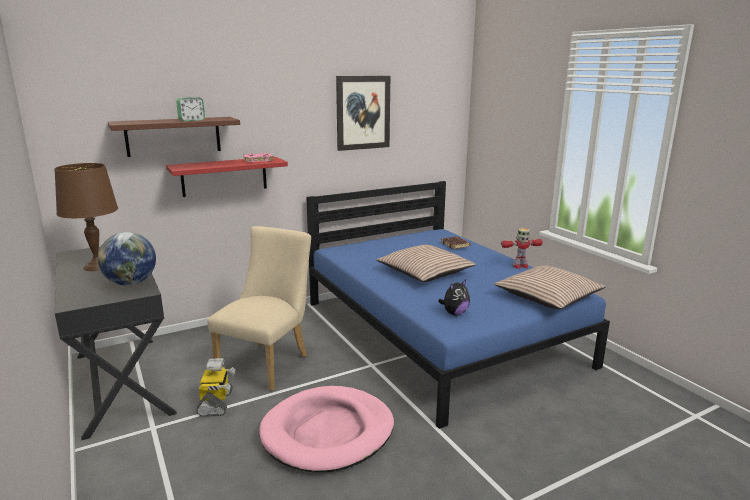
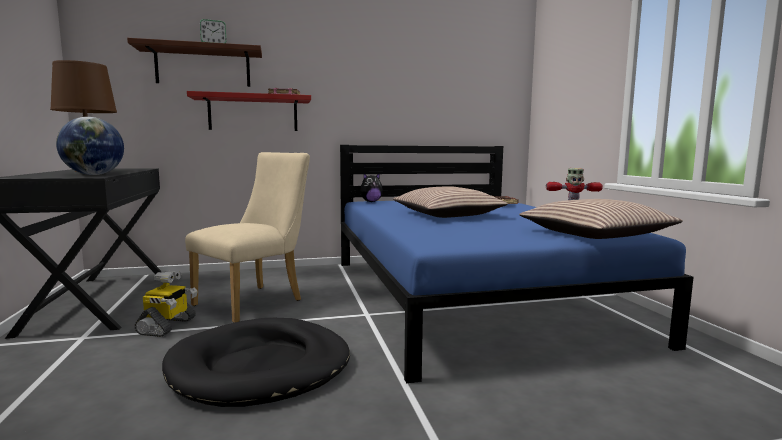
camera: 15 degrees right, 10 degrees down
pink dog bed [259,386,394,472] -> black dog bed [162,318,350,407]
picture [336,76,390,151] -> none
plush toy [438,280,470,315] -> plush toy moved to [360,173,383,202]

